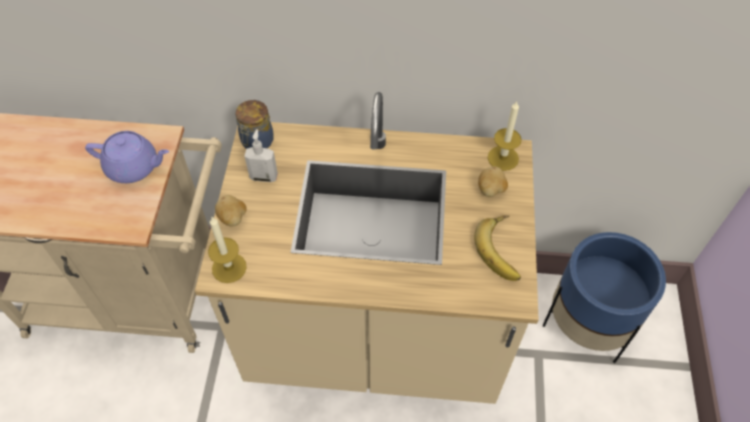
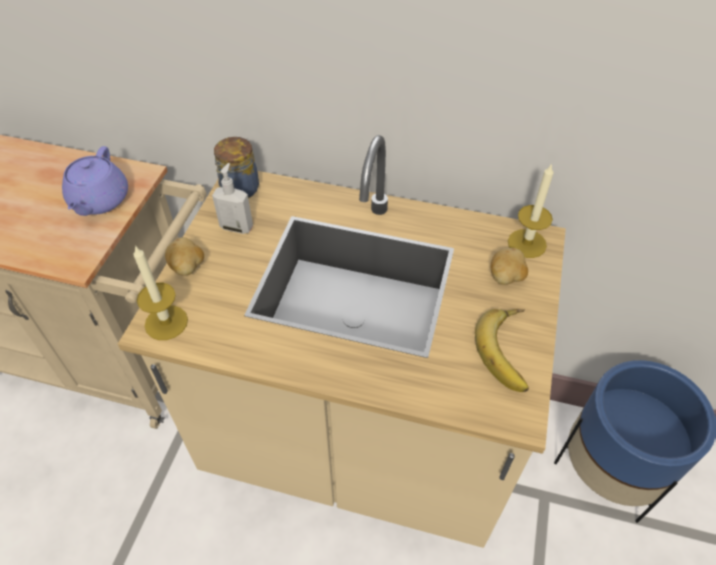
camera: 10 degrees right, 5 degrees down
purple teapot [85,131,169,183] -> purple teapot turned 75 degrees clockwise [62,146,128,216]

